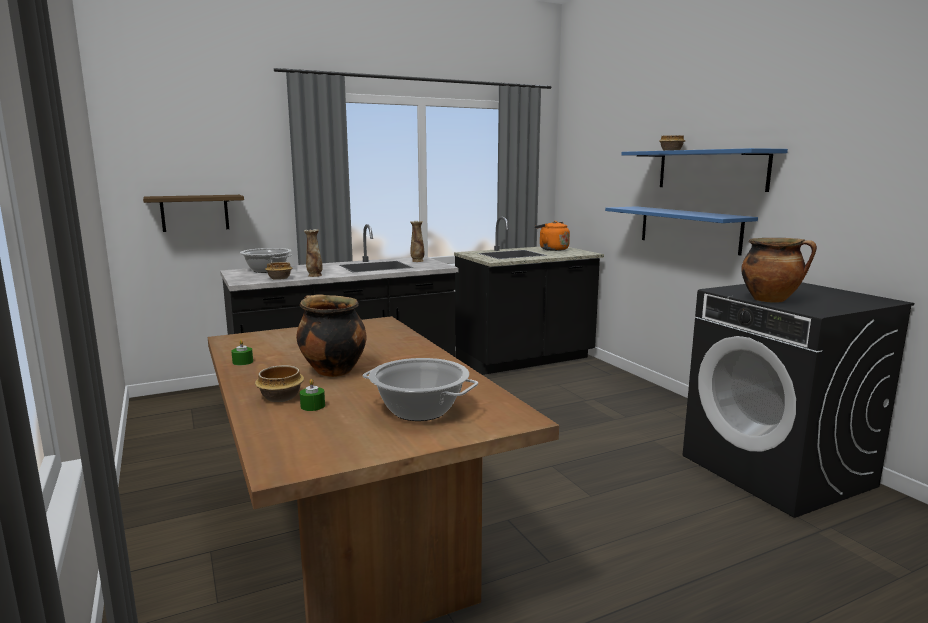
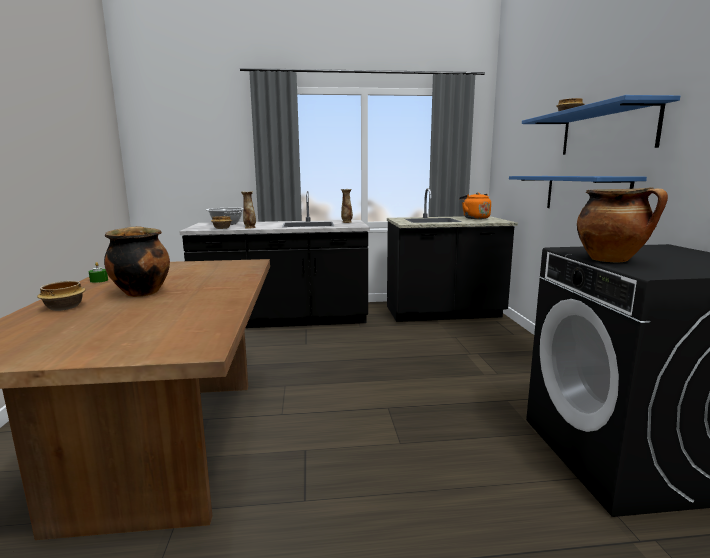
camera: 20 degrees right, 0 degrees up
shelf [143,195,244,232] -> none
green candle [300,379,325,411] -> none
cooking pot [363,358,478,421] -> none

